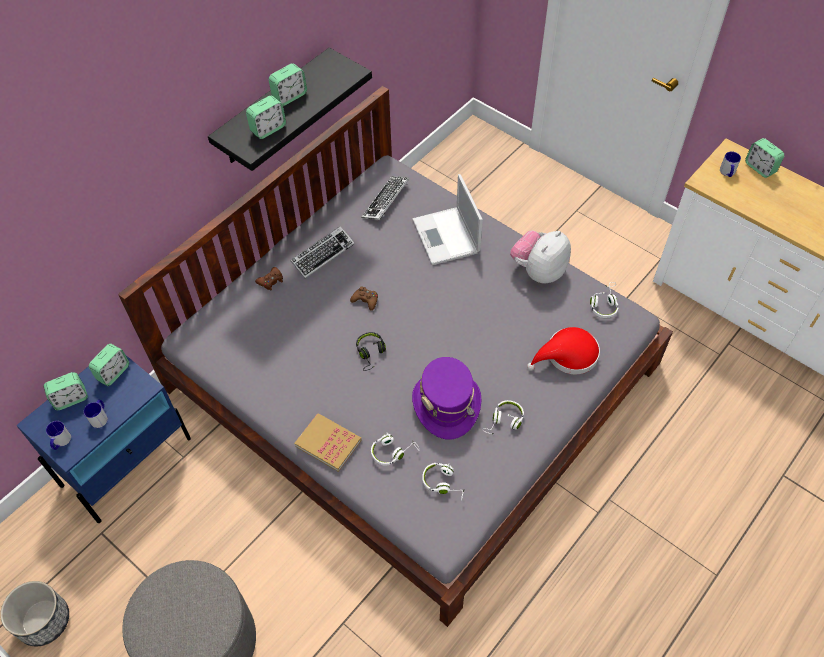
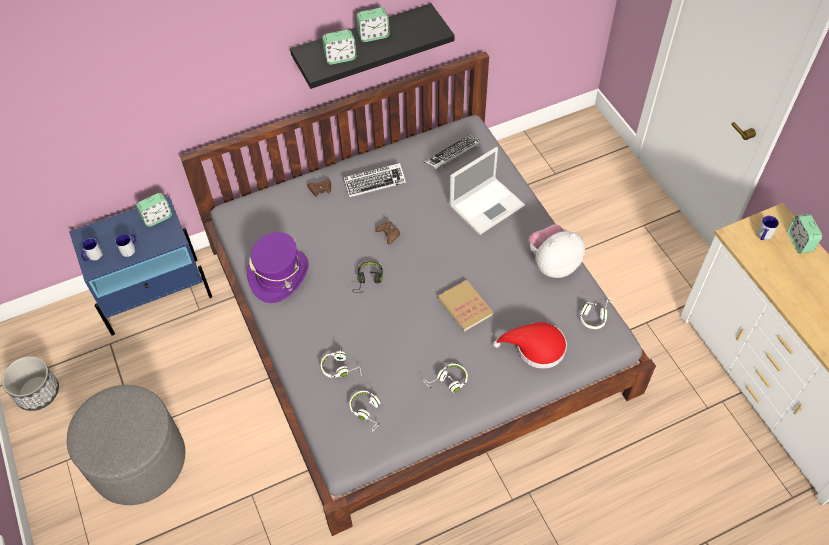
camera: 25 degrees right, 0 degrees up
alarm clock [44,372,88,410] -> none
book [294,413,362,472] -> book moved to [438,280,494,332]
laptop [412,174,483,265] -> laptop turned 135 degrees counterclockwise [449,147,525,235]
purple hat [412,357,481,440] -> purple hat moved to [247,232,309,303]

